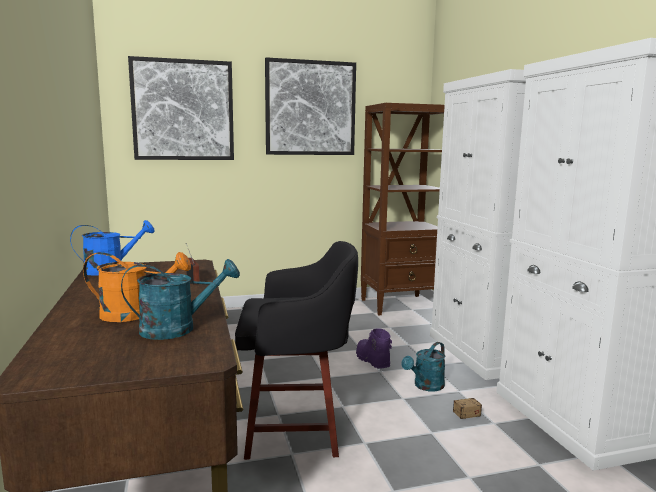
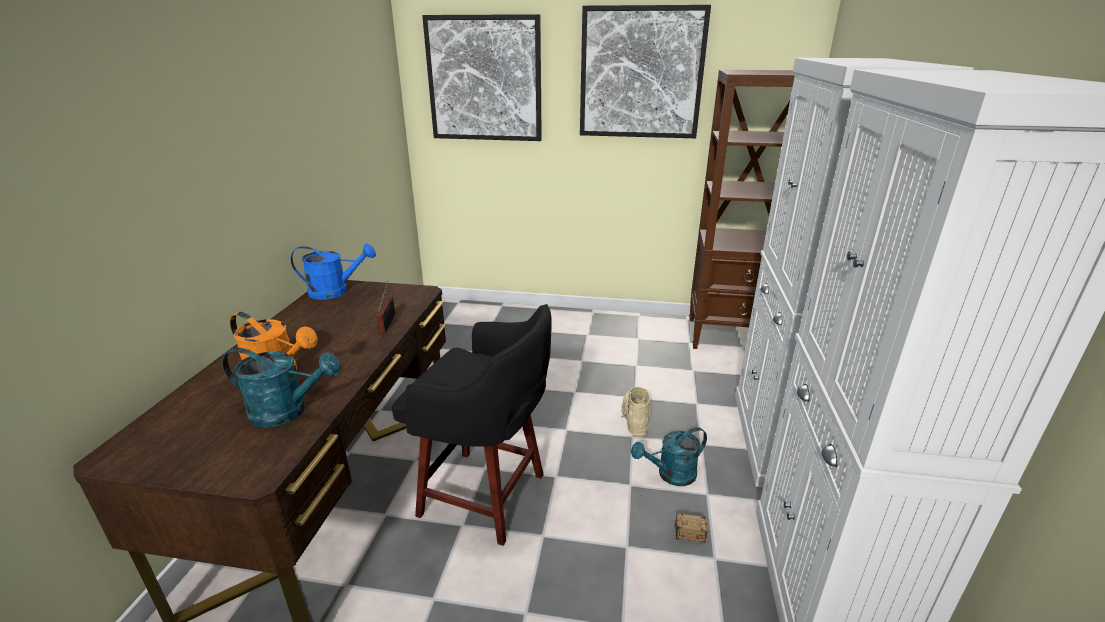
camera: 25 degrees right, 15 degrees up
purple boot [356,329,392,369] -> beige boot [621,387,651,435]

